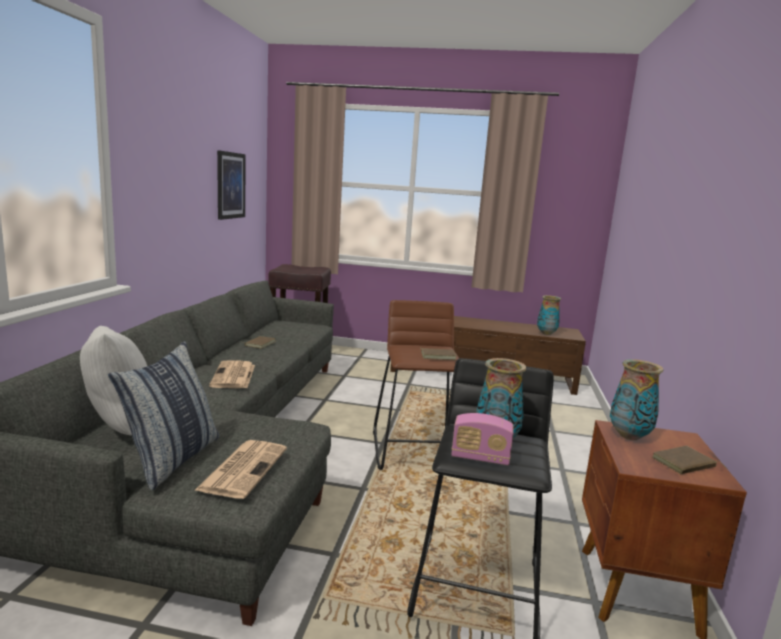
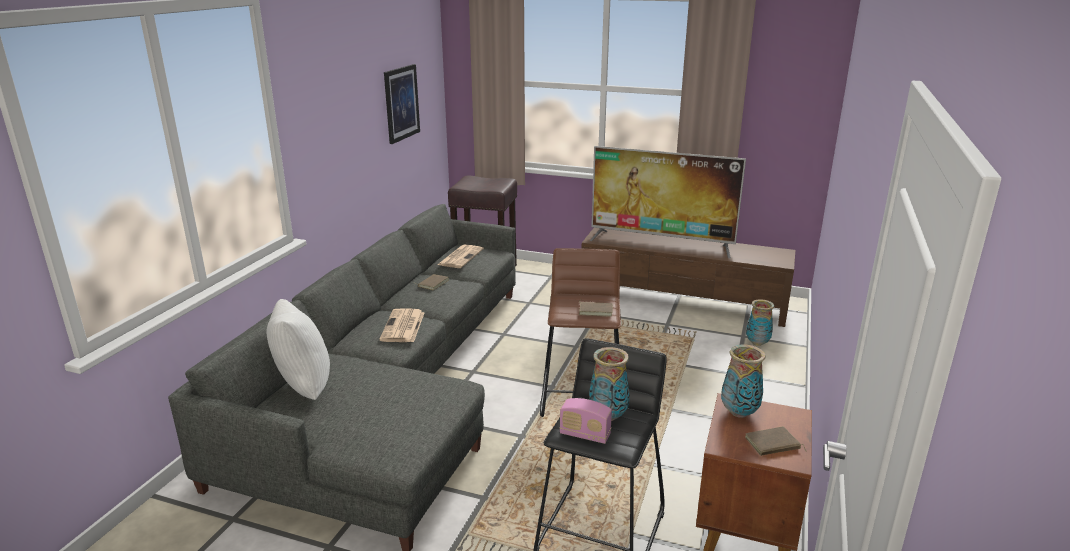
camera: 10 degrees right, 10 degrees up
pillow [108,341,219,491] -> none
newspaper [194,440,287,499] -> newspaper moved to [437,244,484,268]
vase [537,295,561,335] -> vase moved to [746,299,774,346]
none -> television [590,146,746,258]

